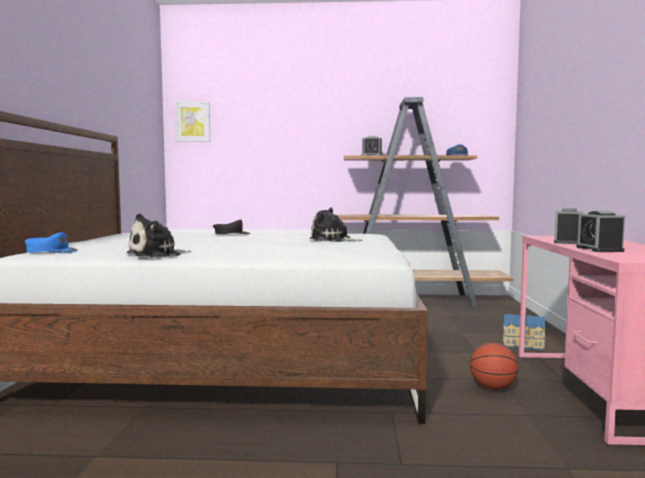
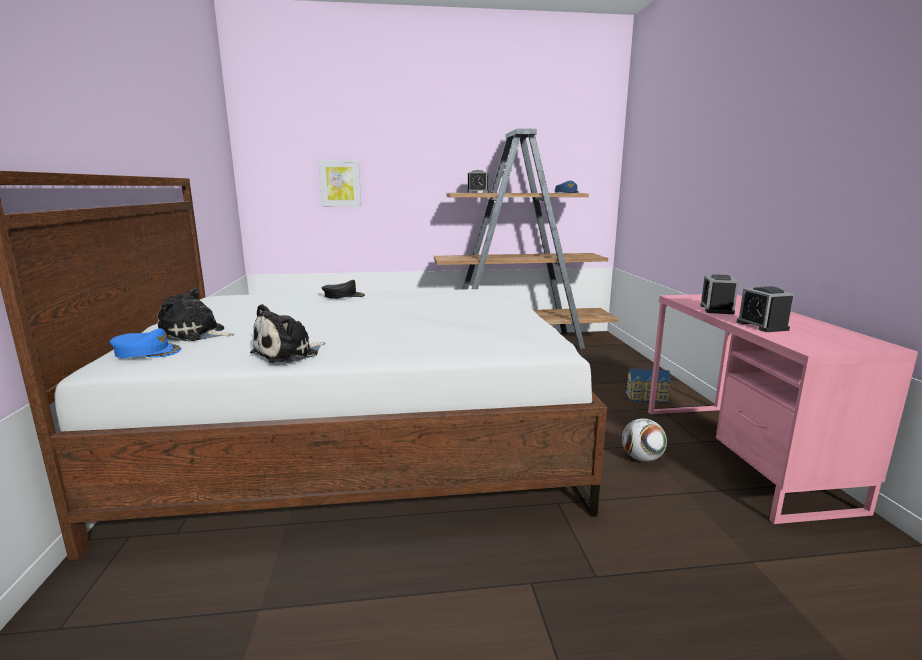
camera: 10 degrees left, 10 degrees up
picture [175,101,210,142] -> picture moved to [318,160,361,207]
plush toy [310,207,363,242] -> plush toy moved to [157,288,234,341]
basketball [470,343,518,390] -> football [622,418,667,462]

